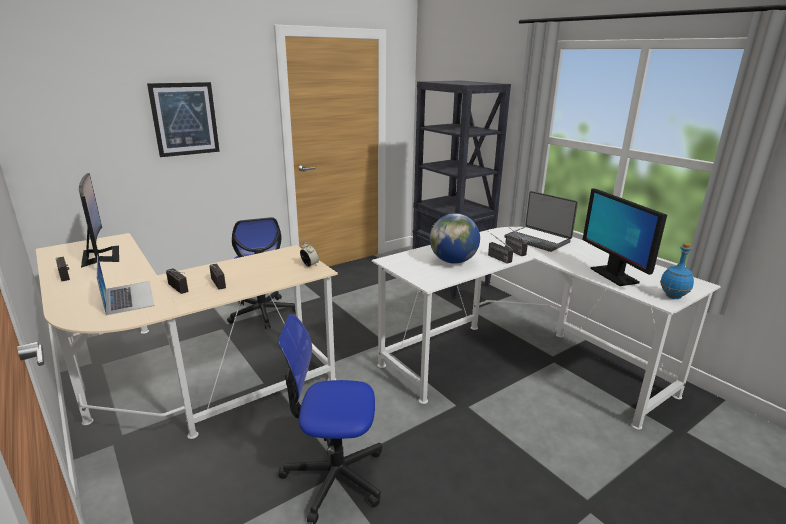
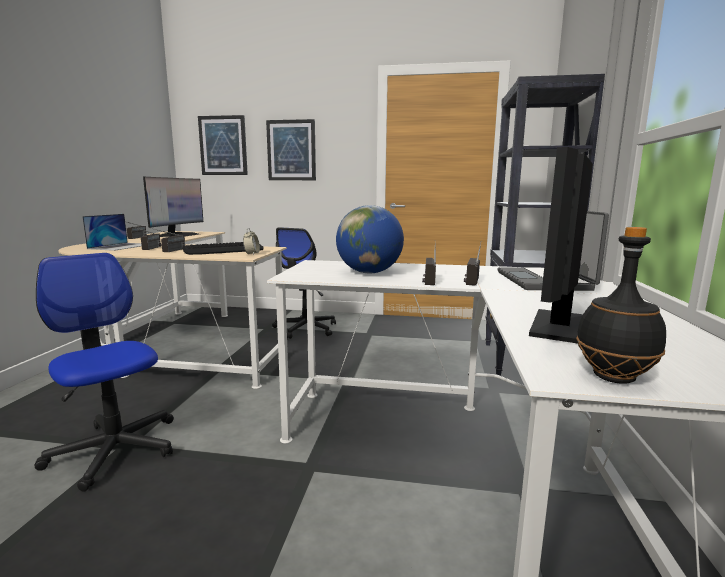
camera: 45 degrees right, 10 degrees down
blue bottle [660,243,694,299] -> black bottle [576,227,666,384]
none -> keyboard [182,242,264,255]
none -> picture [198,115,248,175]

